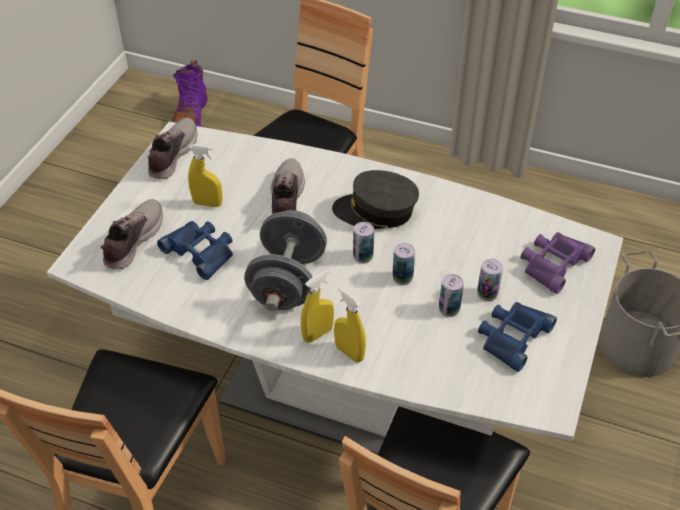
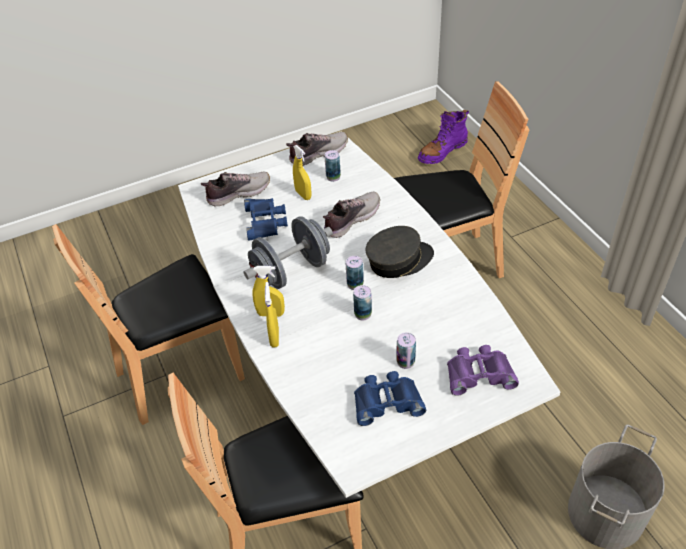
camera: 45 degrees right, 0 degrees up
grey cap [332,170,419,229] -> grey cap turned 105 degrees clockwise [366,226,434,278]
can [439,274,464,317] -> can moved to [325,150,341,182]

